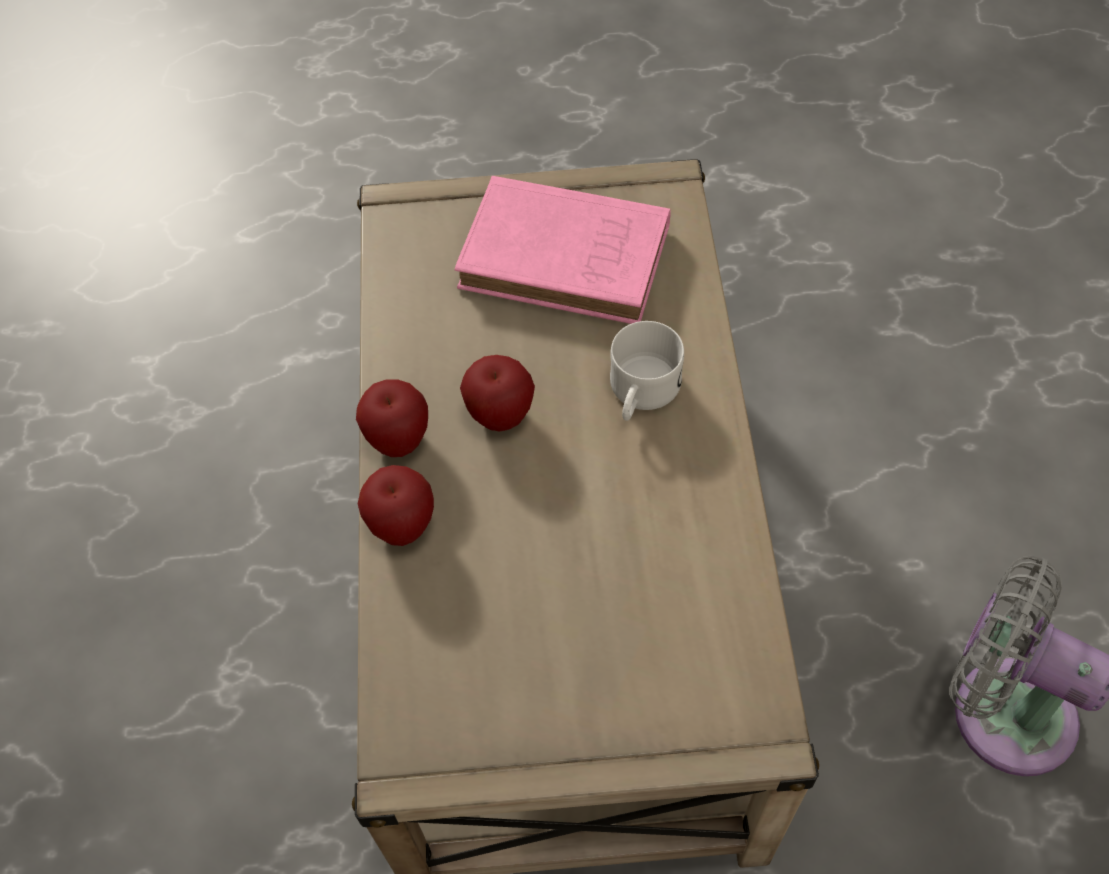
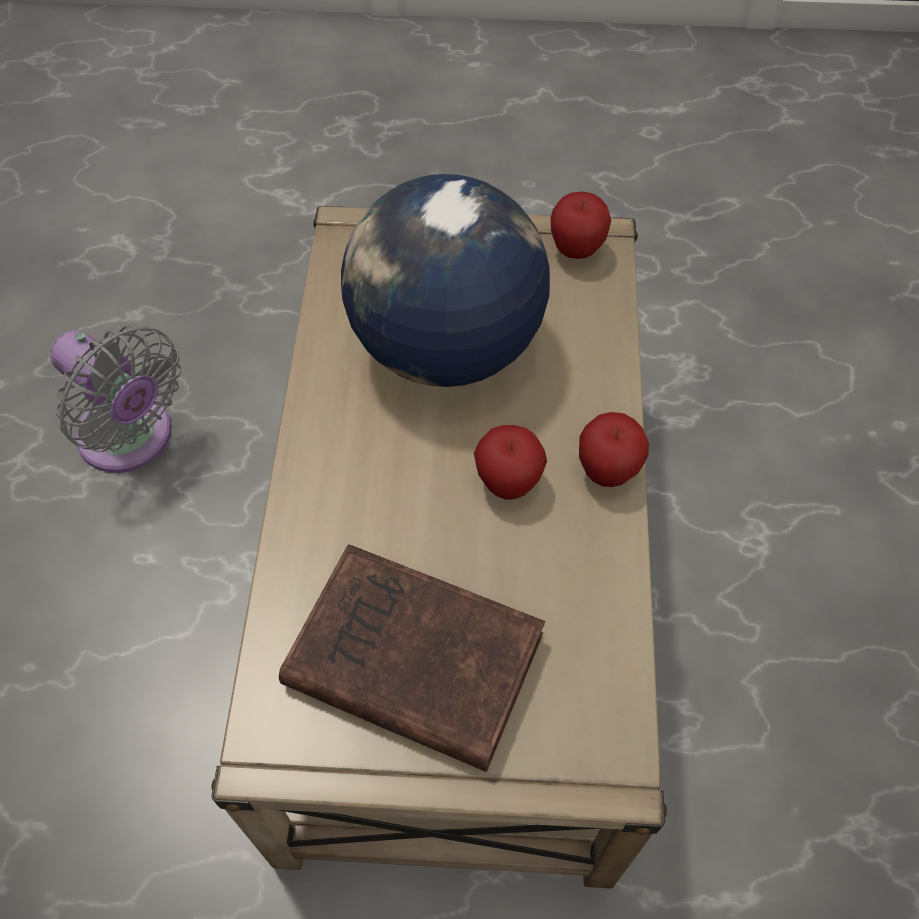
camera: 175 degrees left, 0 degrees up
apple [358,465,434,546] -> apple moved to [551,191,611,259]
pink book [455,176,671,324] -> brown book [279,544,545,772]
white mug [610,321,684,421] -> none
none -> globe [341,174,550,387]

